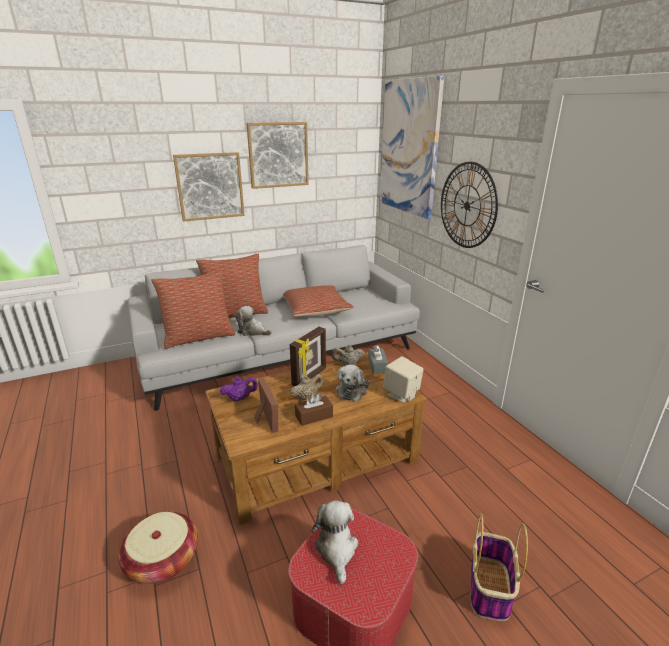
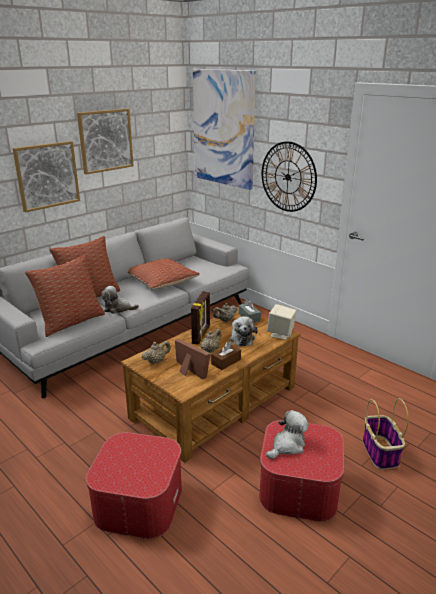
camera: 20 degrees left, 0 degrees up
basket [118,512,198,584] -> ottoman [86,432,182,539]
purple teapot [220,376,258,401] -> beige teapot [142,341,171,364]
plush toy [311,500,358,585] -> plush toy turned 75 degrees clockwise [266,410,308,459]

